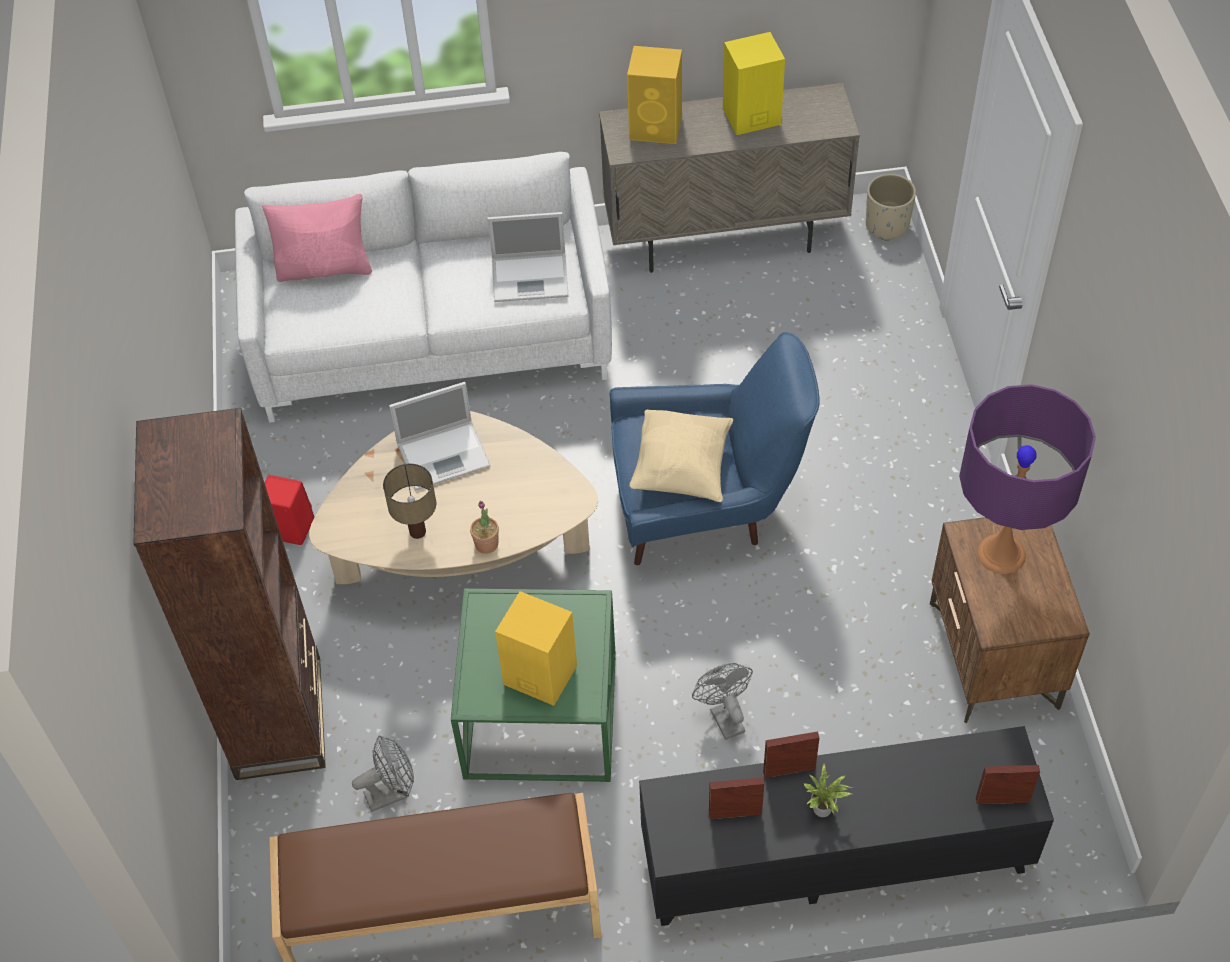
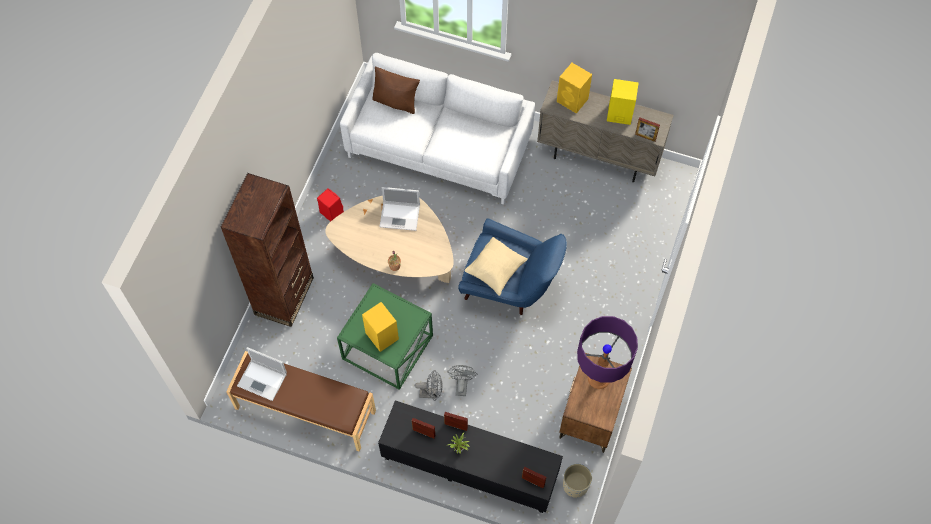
camera: 25 degrees right, 10 degrees up
pink pillow [262,194,372,282] -> brown pillow [372,67,420,114]
grey fan [352,735,414,812] -> grey fan moved to [415,370,443,401]
table lamp [383,464,436,539] -> none
laptop [487,212,569,302] -> laptop moved to [237,347,287,401]
beige planter [866,174,916,241] -> beige planter moved to [563,464,592,498]
none -> picture frame [635,118,660,142]

